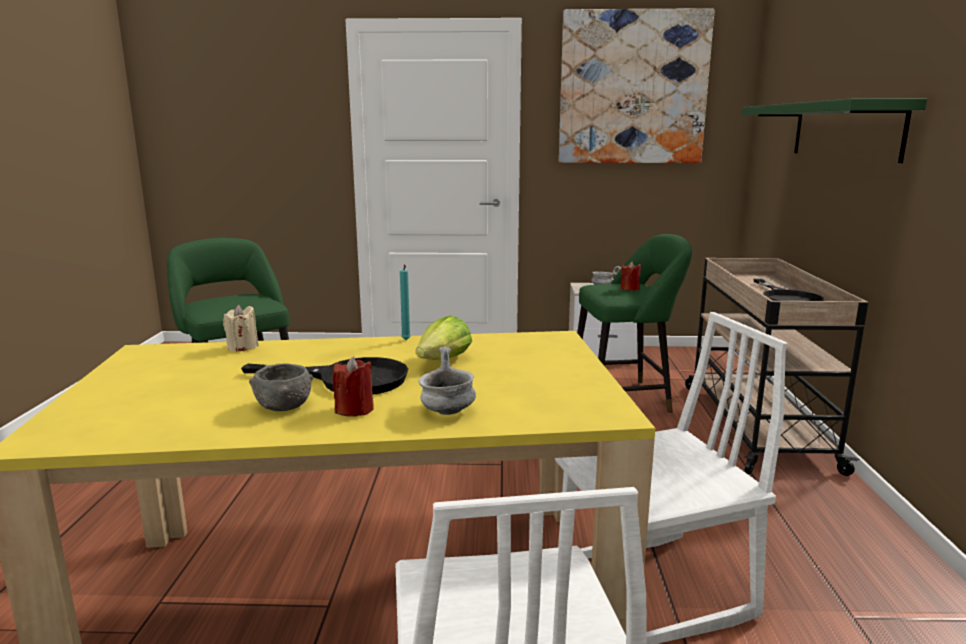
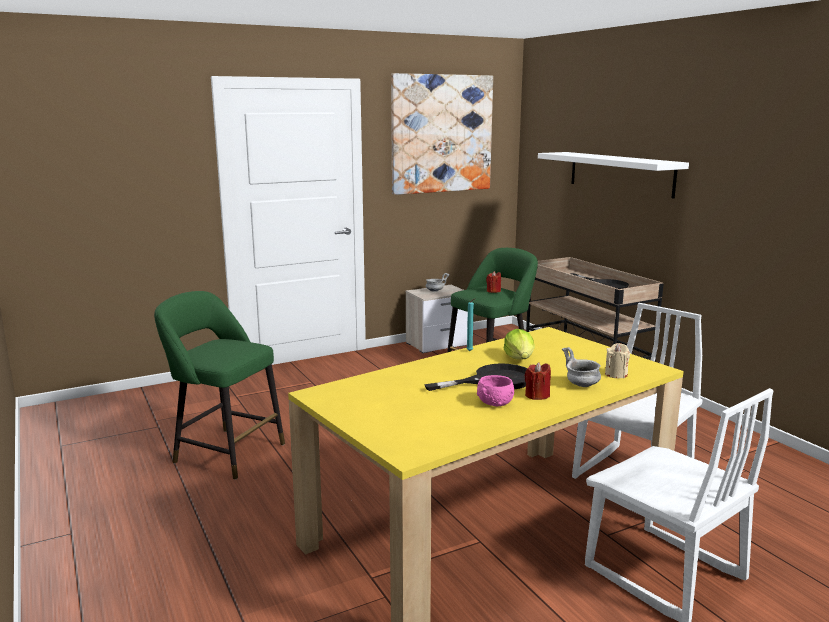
camera: 30 degrees left, 0 degrees up
beige candle [223,305,259,352] -> beige candle moved to [605,343,630,378]
grey bowl [249,363,313,411] -> pink bowl [477,375,514,406]
green shelf [742,99,927,163] -> white shelf [538,152,689,199]

